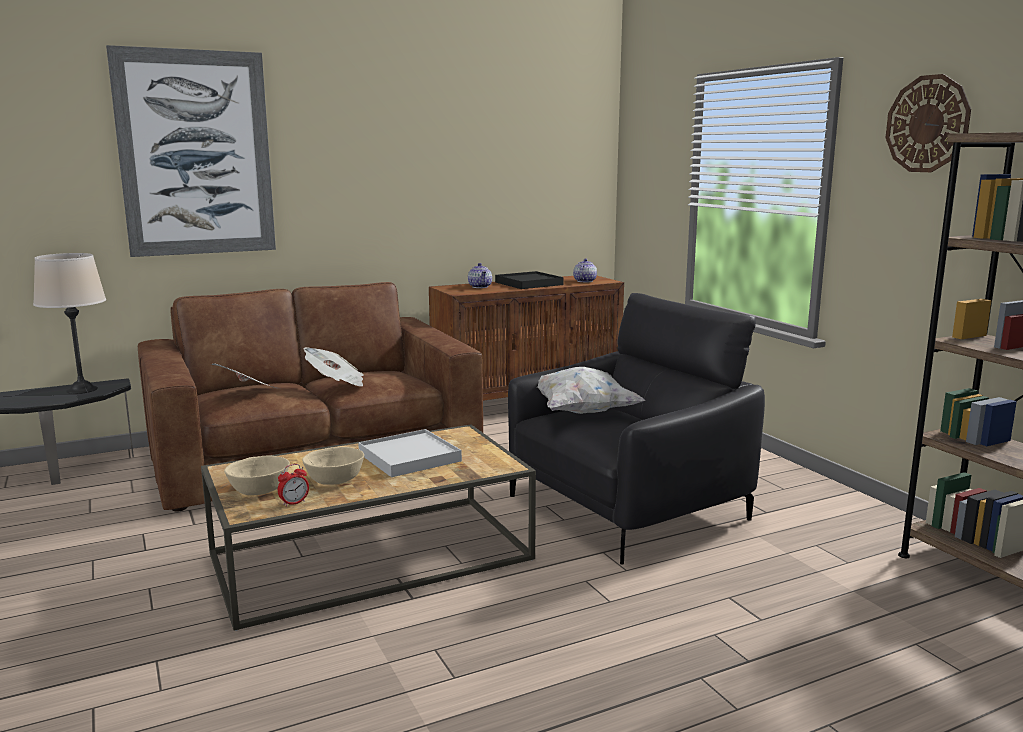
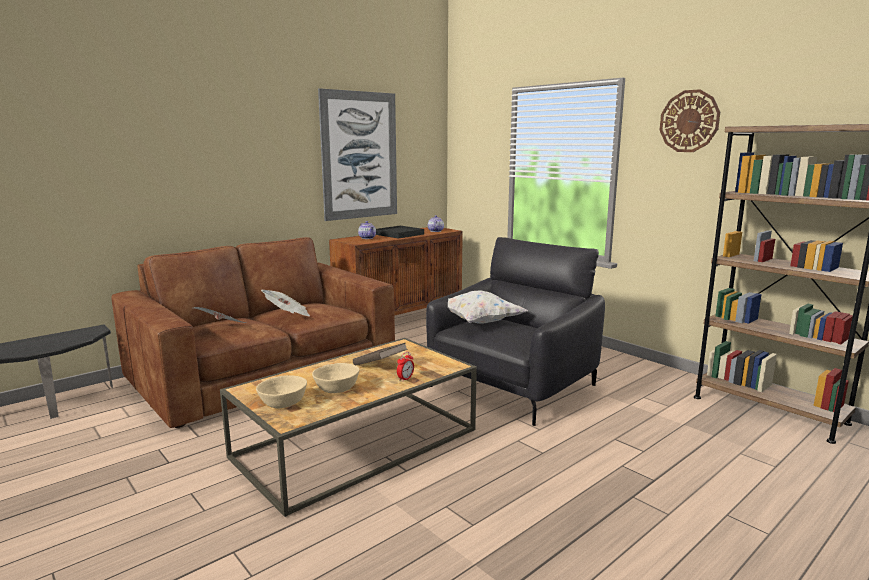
camera: 15 degrees left, 0 degrees up
beige table lamp [33,253,106,394] -> none
picture [106,45,276,257] -> picture moved to [318,88,397,221]
alarm clock [278,464,309,507] -> alarm clock moved to [397,352,414,382]
white tray [358,429,462,477] -> brown book [353,343,408,366]

